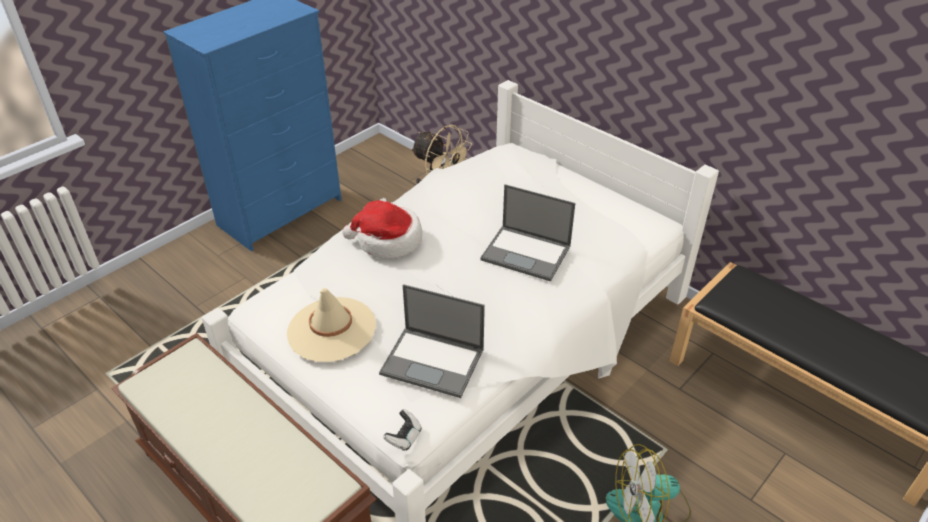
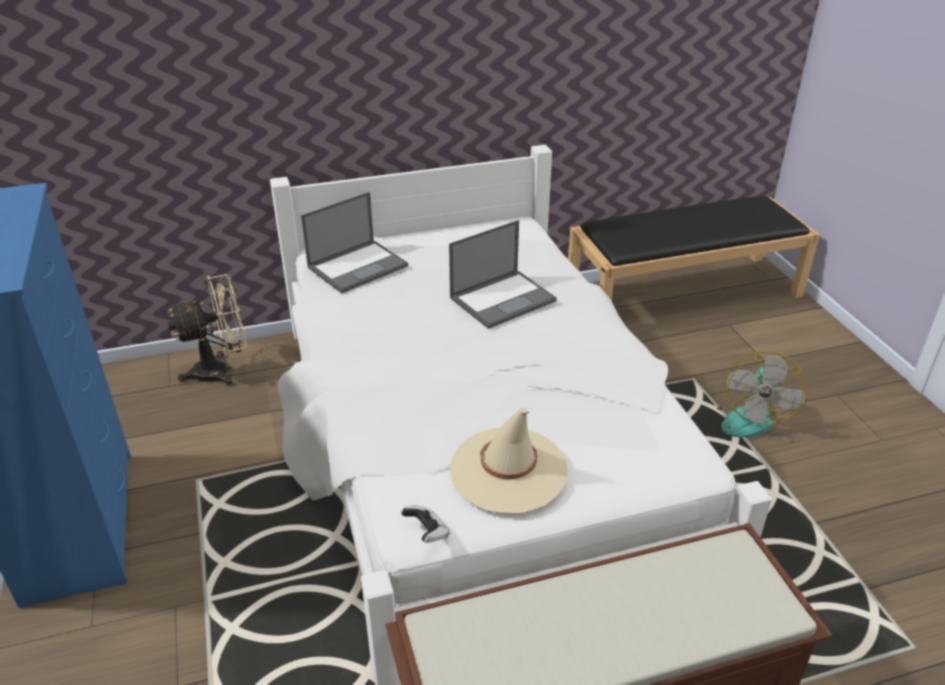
camera: 60 degrees left, 5 degrees down
hat [342,200,423,259] -> none
laptop [379,284,485,398] -> laptop moved to [301,192,408,294]
game controller [383,409,422,451] -> game controller moved to [401,506,450,543]

